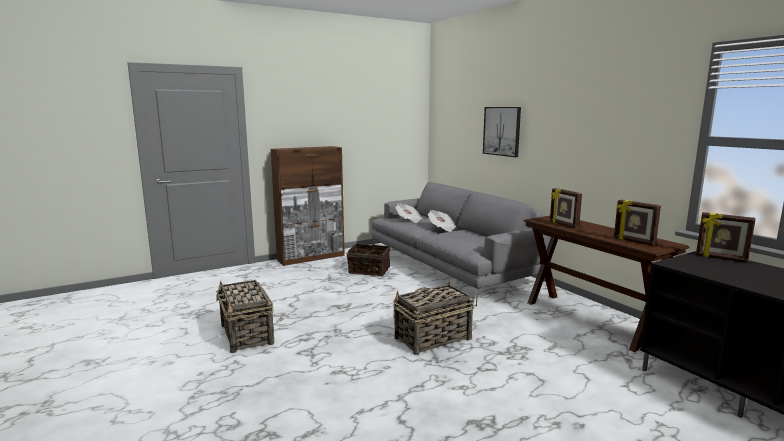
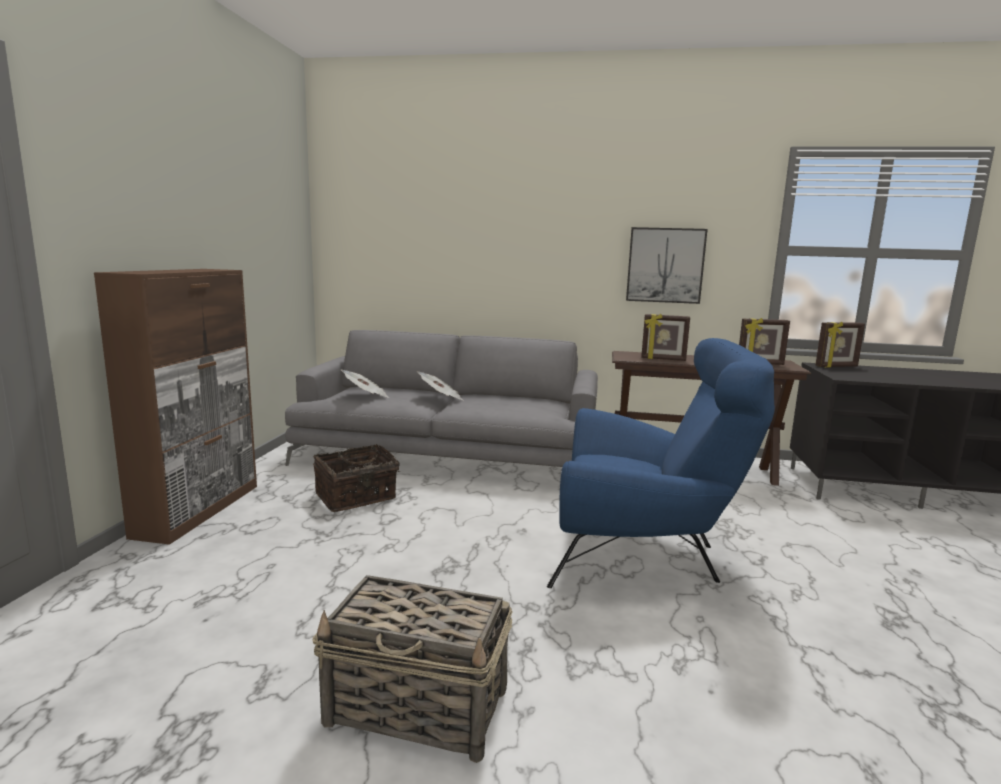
camera: 50 degrees left, 0 degrees up
basket [393,281,474,355] -> blue armchair [547,338,775,588]
picture [483,107,521,157] -> picture moved to [626,227,708,304]

